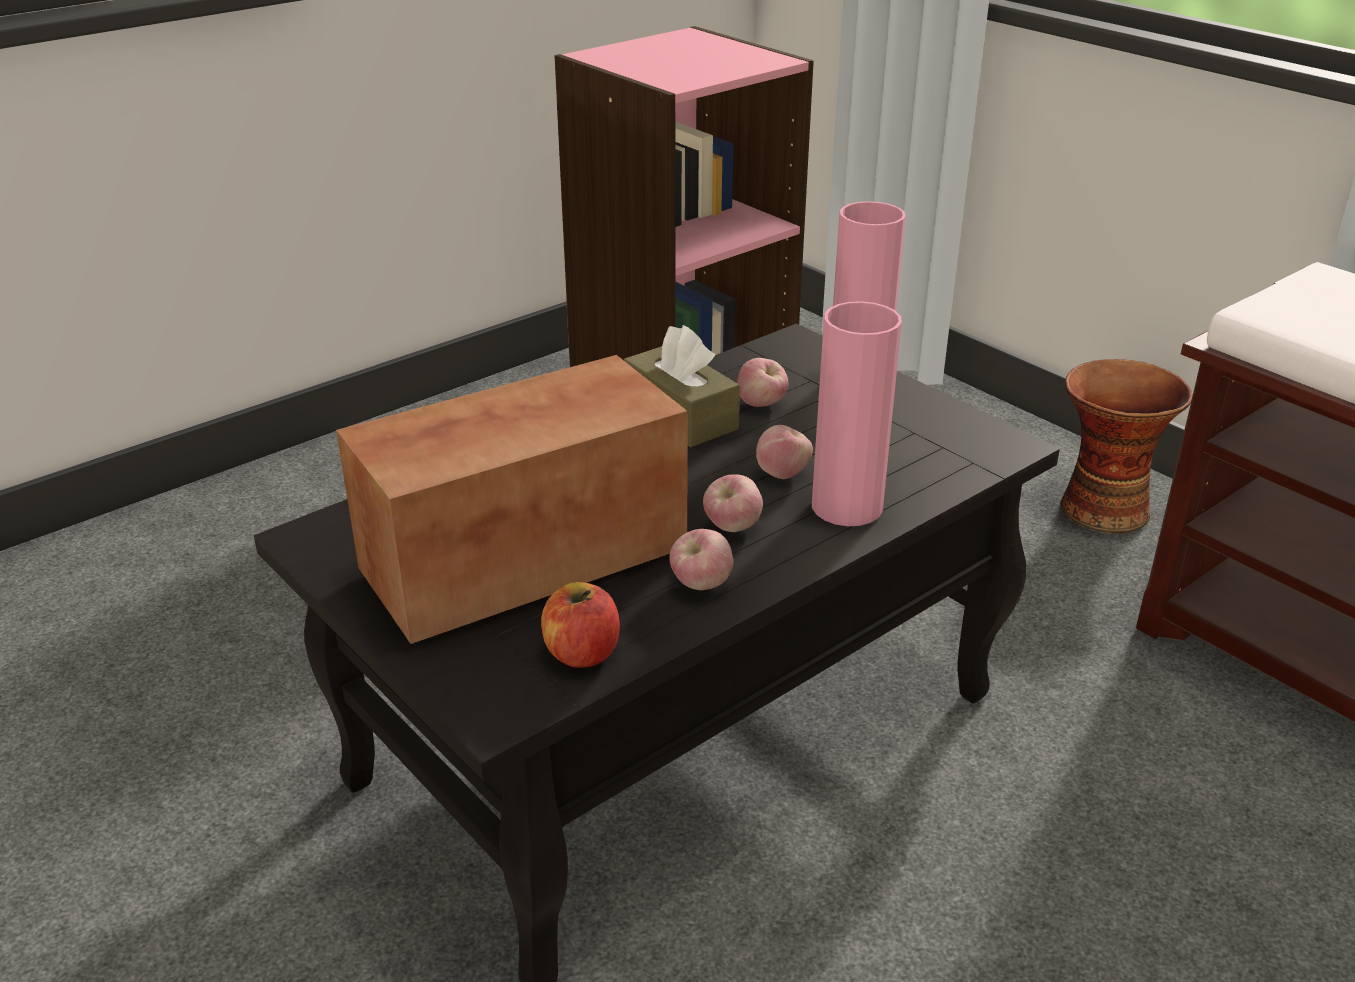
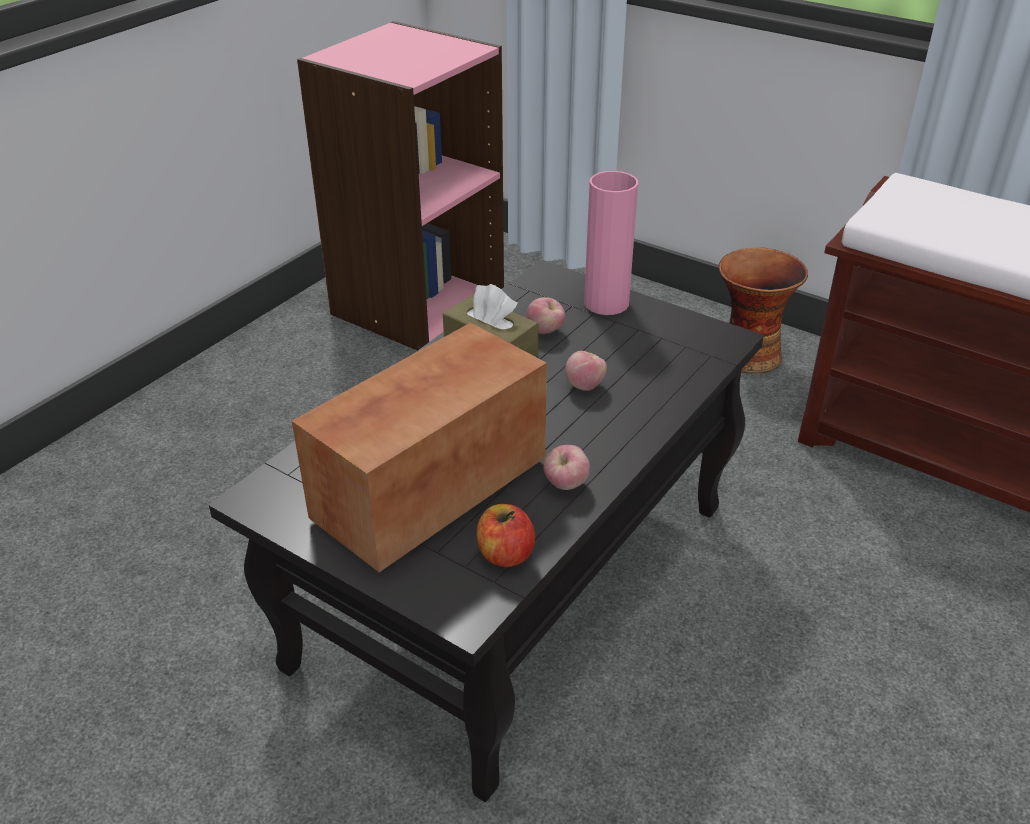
camera: 15 degrees left, 5 degrees up
apple [703,474,763,532] -> none
pink vase [812,301,902,526] -> none

